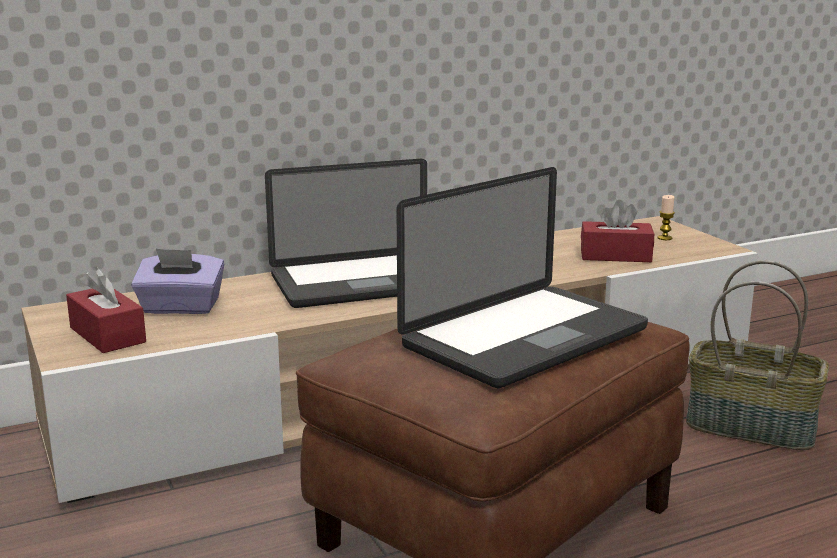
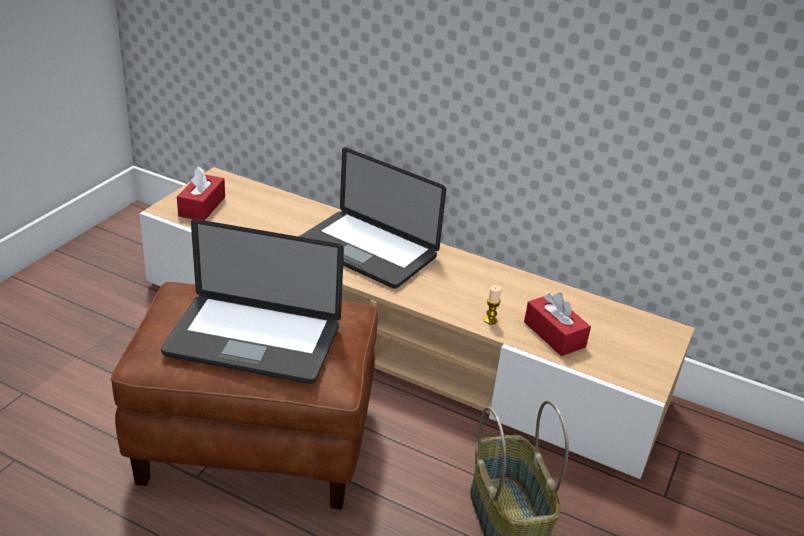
camera: 50 degrees right, 15 degrees up
purple tissue box [131,248,224,314] -> none
candle [658,195,675,240] -> candle moved to [484,285,501,324]

